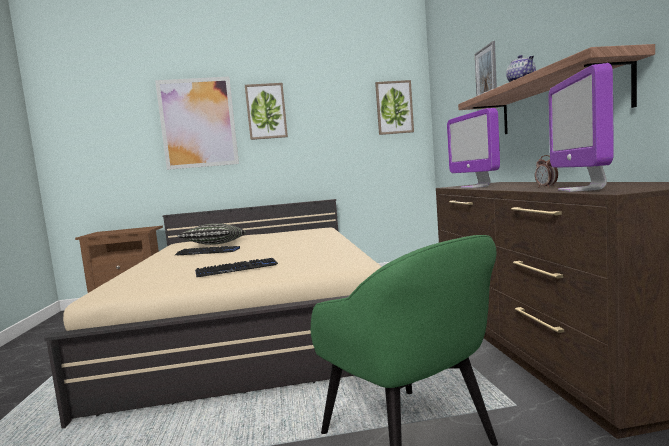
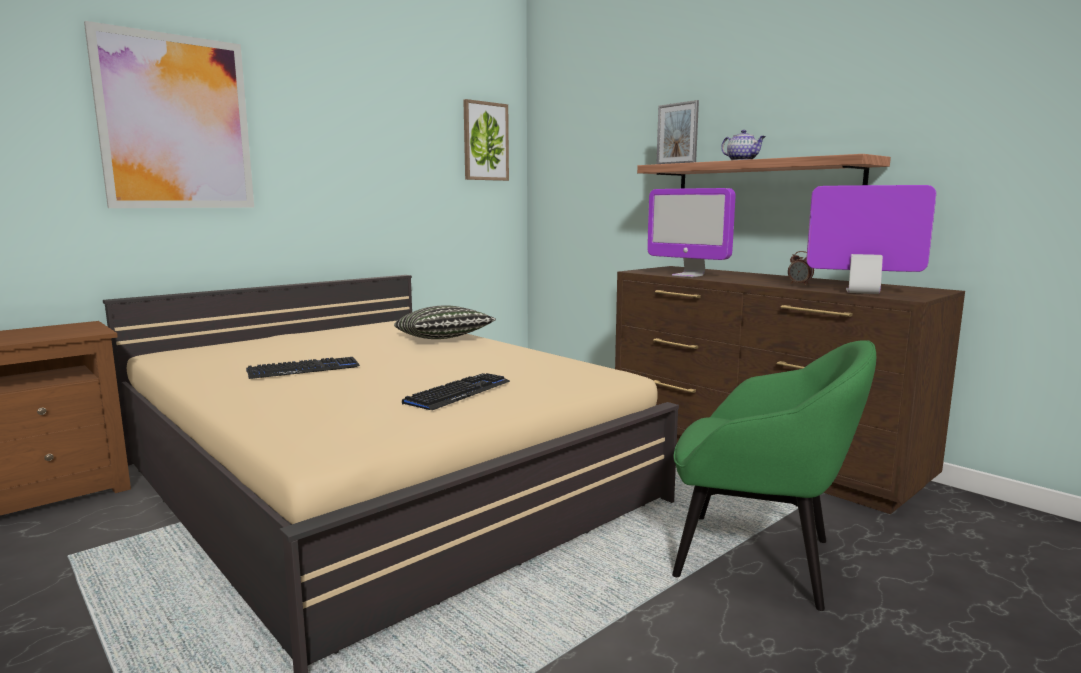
camera: 35 degrees left, 5 degrees up
pillow [178,223,246,245] -> pillow moved to [394,305,496,339]
picture [245,83,288,140] -> none
monitor [548,63,614,192] -> monitor turned 135 degrees clockwise [806,185,936,294]

